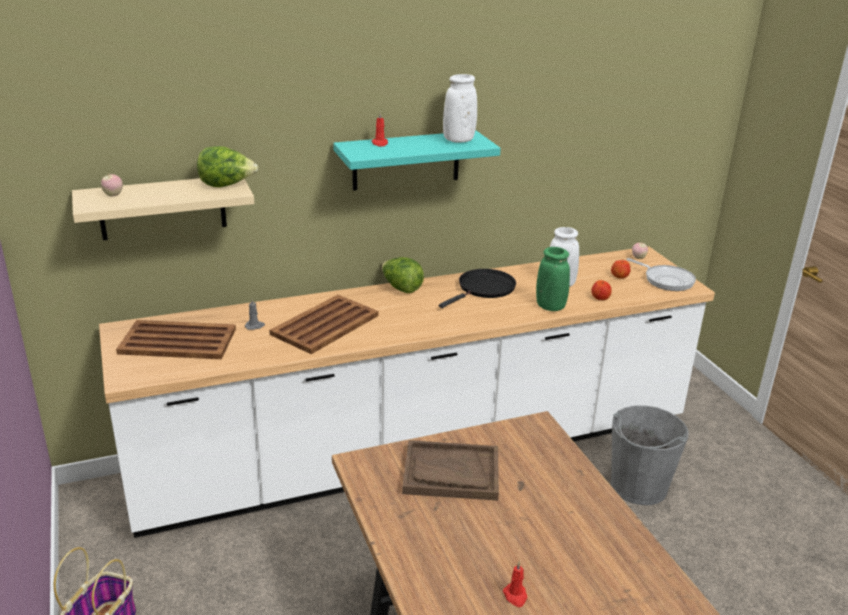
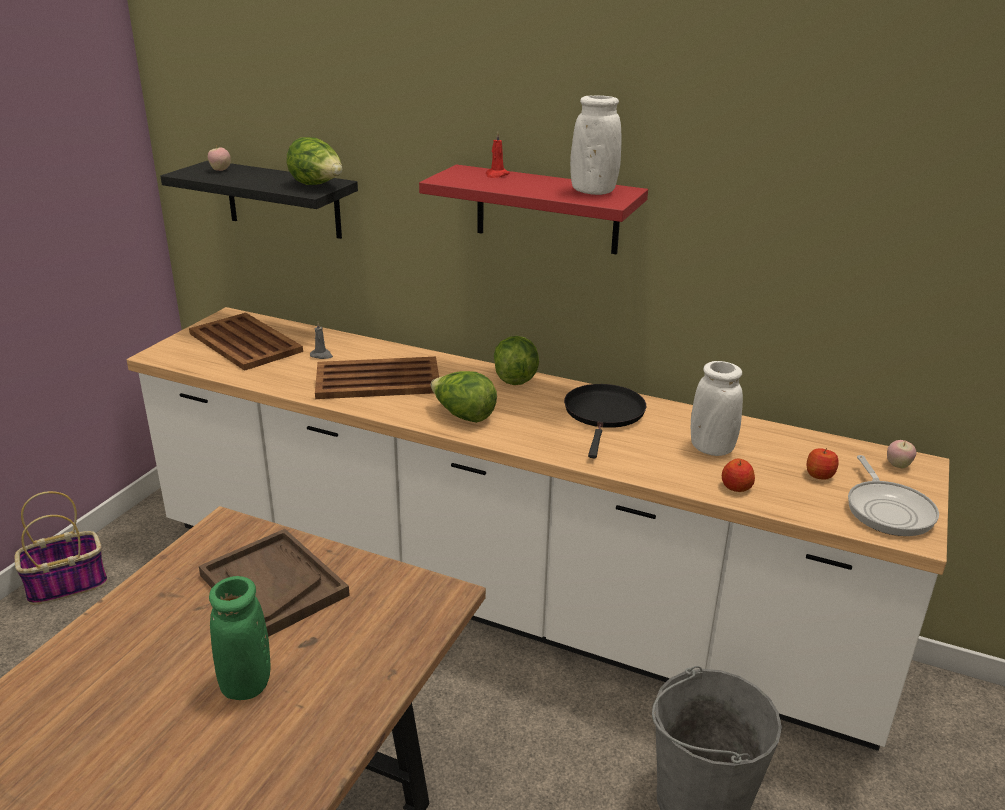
camera: 45 degrees right, 0 degrees up
beige shelf [72,178,254,240] -> black shelf [160,161,358,239]
turquoise shelf [333,131,501,191] -> red shelf [419,164,648,254]
black frying pan [439,269,516,308] -> black frying pan turned 75 degrees counterclockwise [564,384,646,458]
red candle [503,562,527,607] -> none
green vase [536,247,570,311] -> green vase moved to [209,576,270,700]
none -> lettuce [431,371,497,423]

